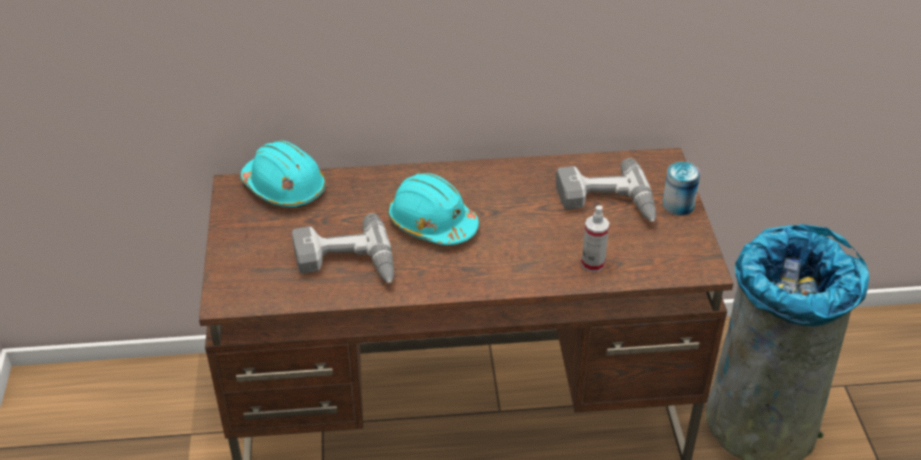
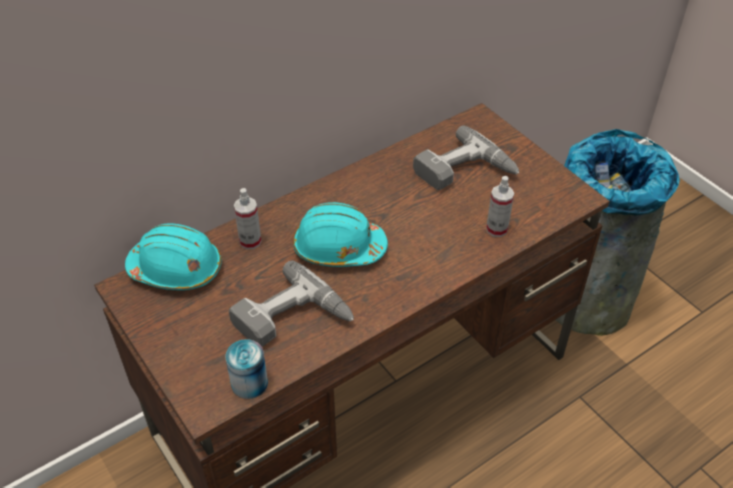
camera: 30 degrees left, 5 degrees up
can [662,162,700,216] -> can moved to [225,339,268,399]
none -> spray bottle [234,188,262,249]

